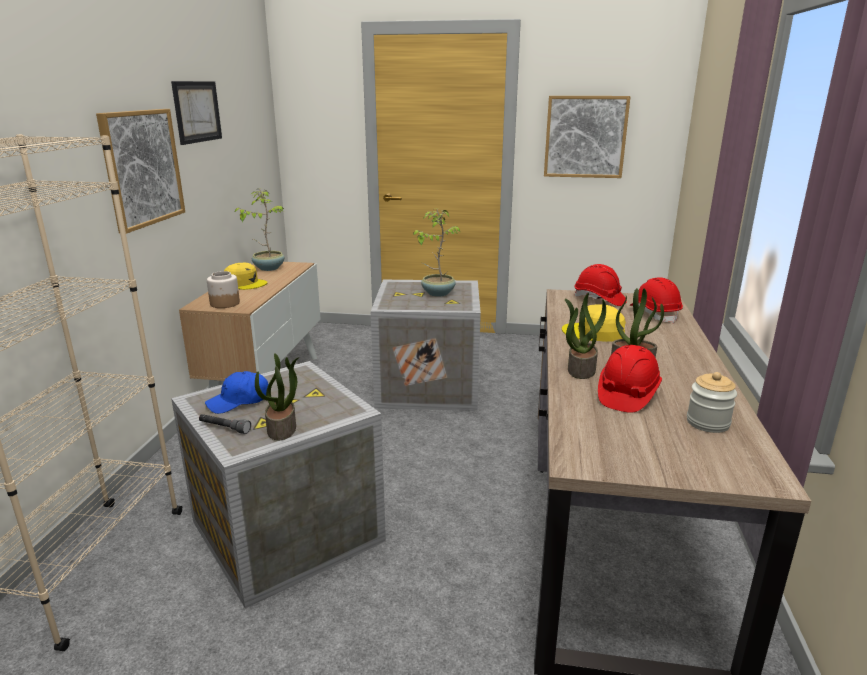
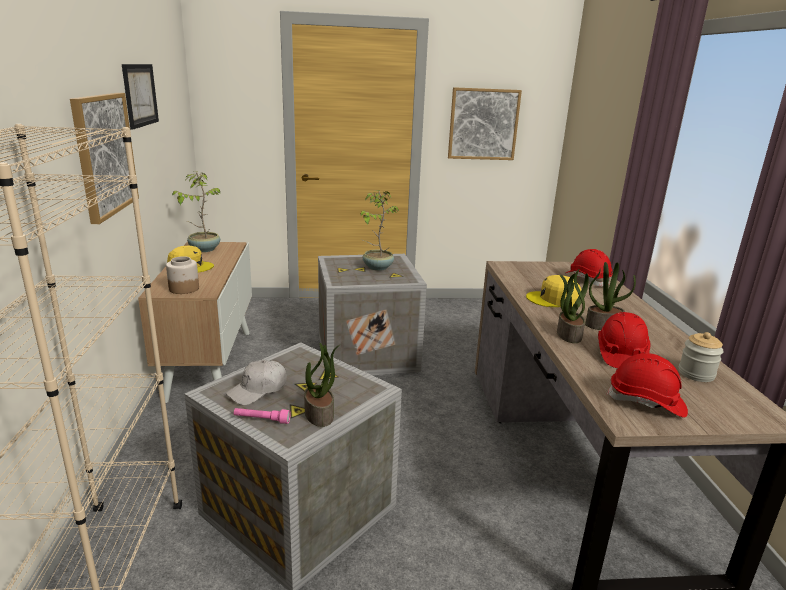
camera: 15 degrees left, 0 degrees up
grey flashlight [199,414,251,434] -> pink flashlight [234,408,291,424]
blue cap [205,371,269,414] -> white cap [226,360,287,405]
red hard hat [574,264,627,306] -> red hard hat moved to [607,353,688,418]

